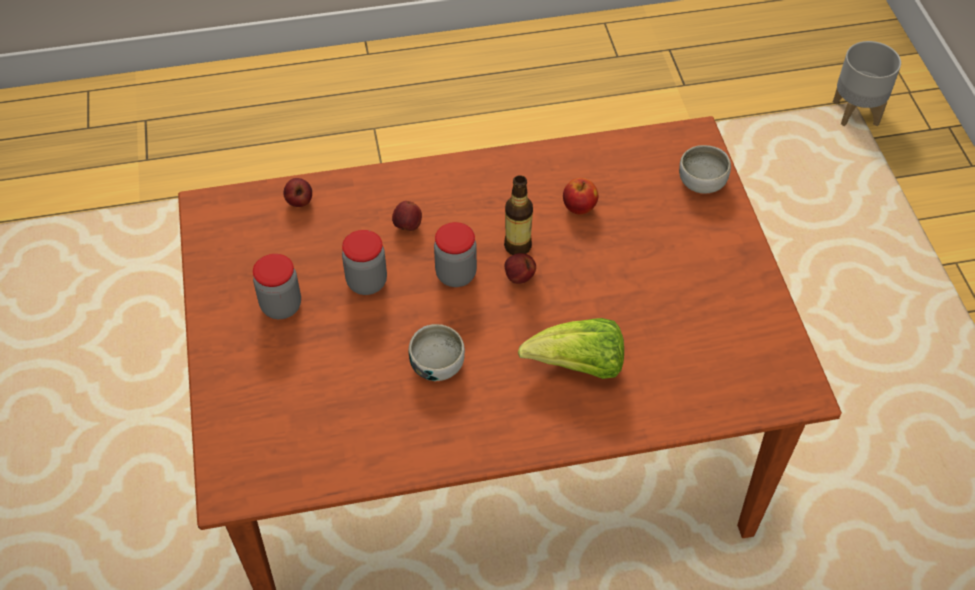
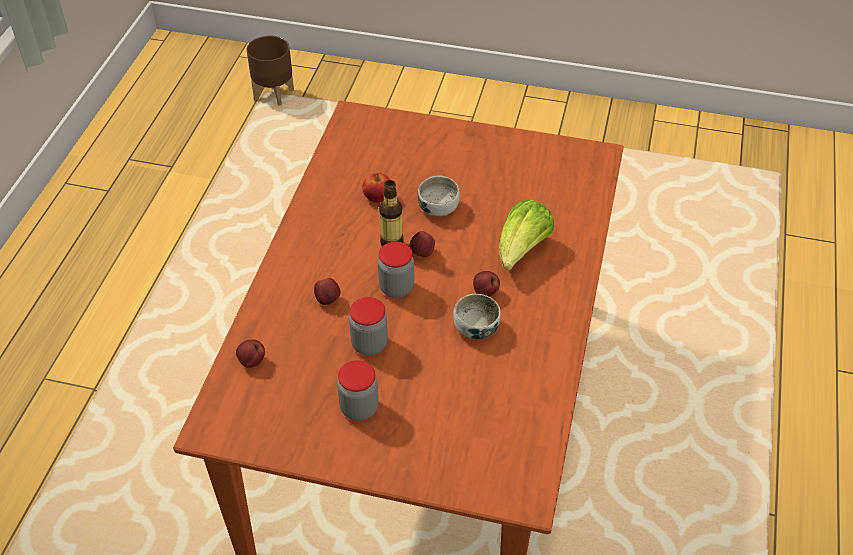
camera: 65 degrees left, 5 degrees down
bowl [679,145,731,193] -> bowl moved to [418,175,460,216]
grey planter [833,41,901,126] -> brown planter [247,36,294,106]
none -> apple [473,271,500,296]

